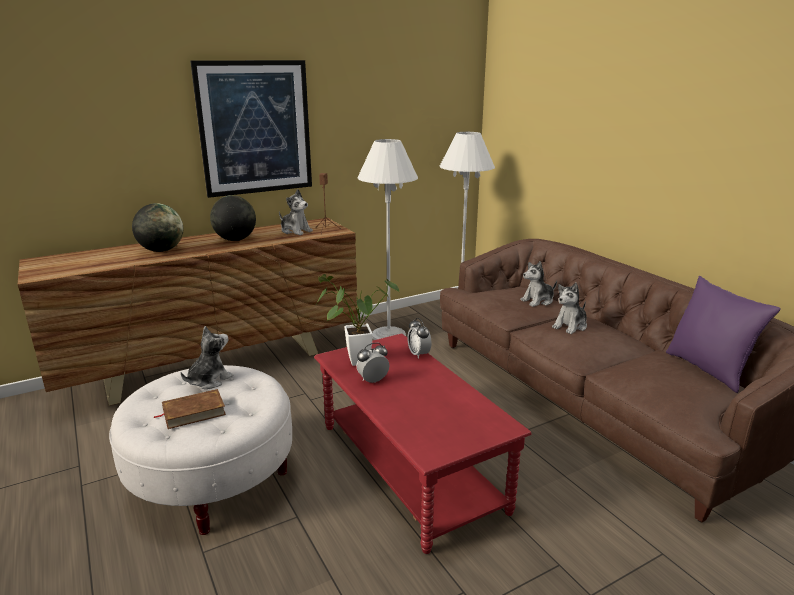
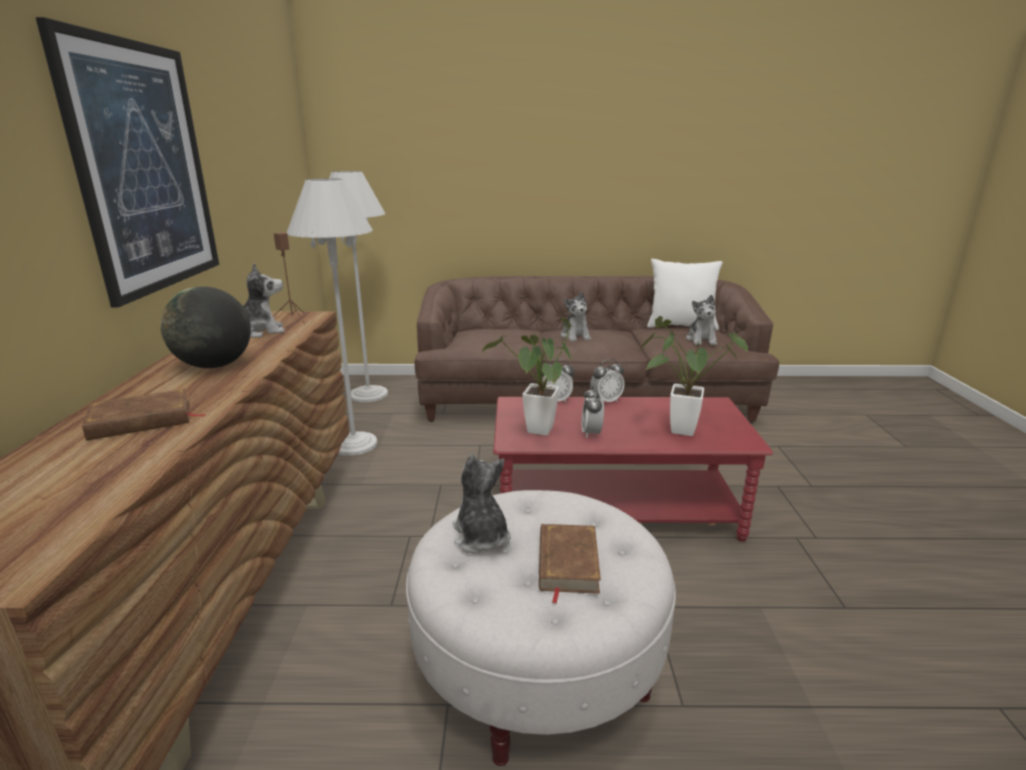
camera: 60 degrees left, 0 degrees up
globe [132,203,183,252] -> brown book [82,389,206,441]
plush toy [520,261,557,307] -> plush toy moved to [686,295,717,345]
purple pillow [666,276,781,393] -> white pillow [647,259,723,330]
none -> alarm clock [590,359,625,402]
none -> potted plant [640,316,748,436]

